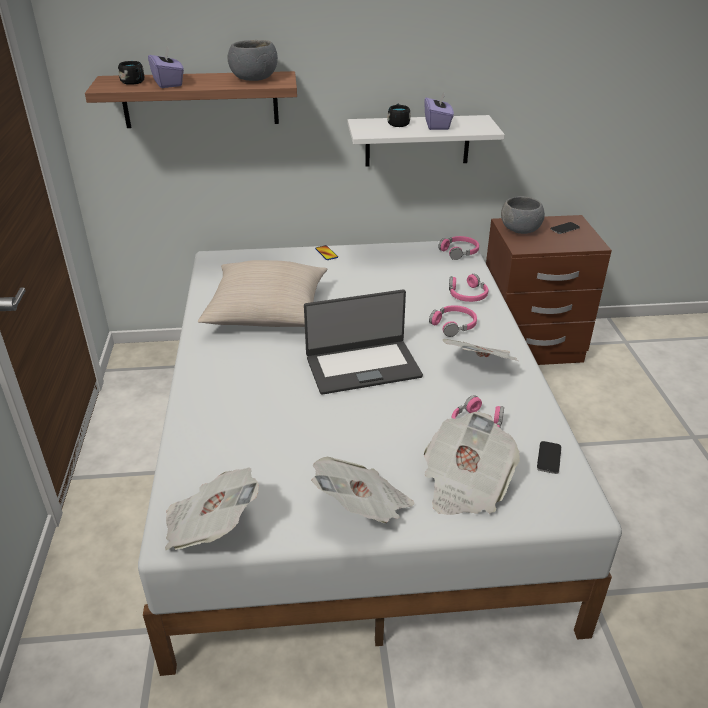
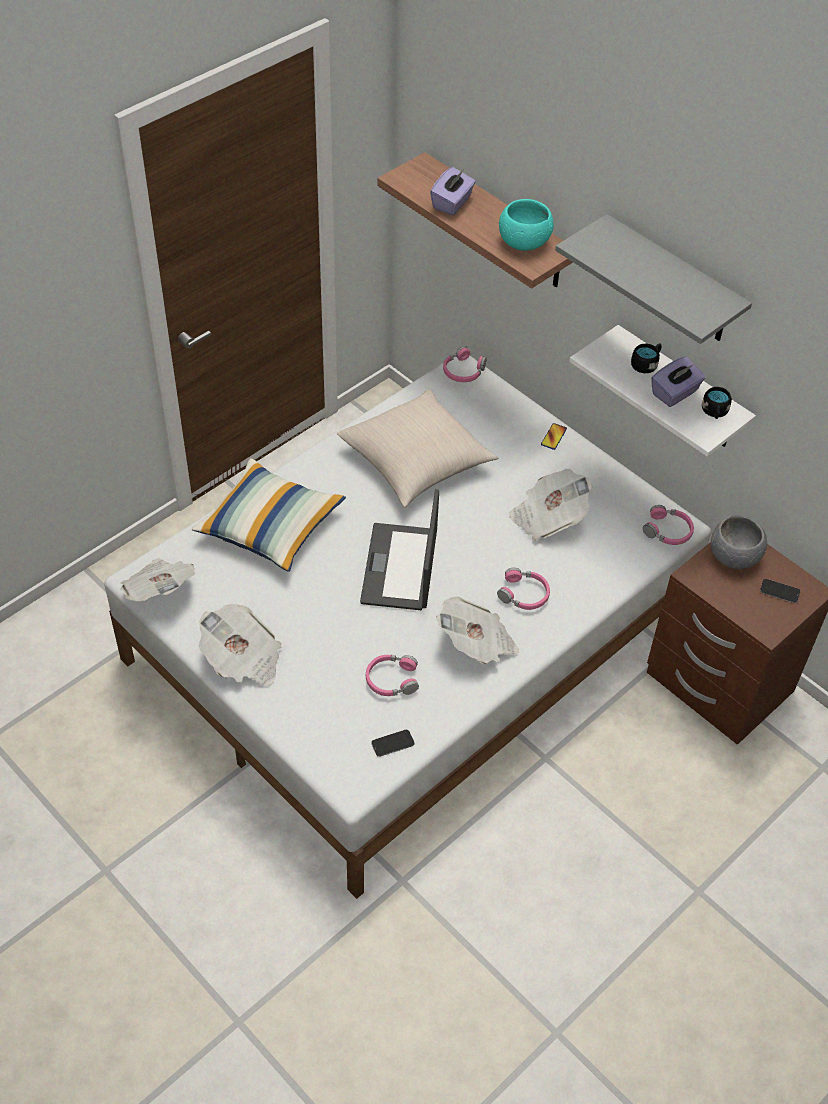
camera: 50 degrees right, 15 degrees up
black mug [118,61,144,85] -> black mug moved to [702,387,732,419]
grey bowl [228,40,278,81] -> turquoise bowl [499,199,554,251]
laptop [304,290,423,395] -> laptop turned 60 degrees clockwise [360,489,439,610]
newspaper [424,412,520,515] -> newspaper moved to [509,469,593,541]
pink headphones [449,274,488,302] -> pink headphones moved to [443,346,487,382]
none -> pillow [192,458,346,572]
none -> grey shelf [555,214,752,344]

